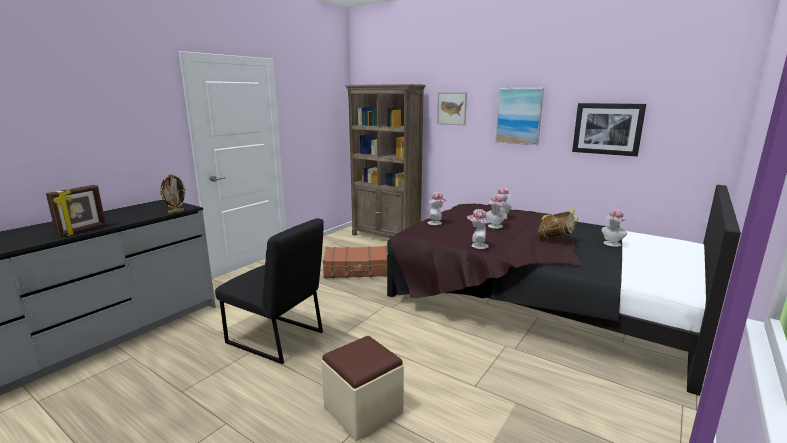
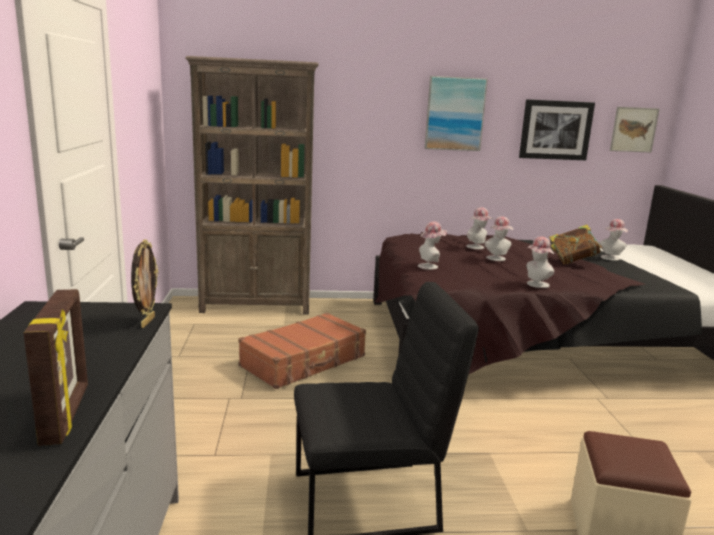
camera: 40 degrees left, 0 degrees up
picture [437,92,467,125] -> picture moved to [610,107,659,153]

